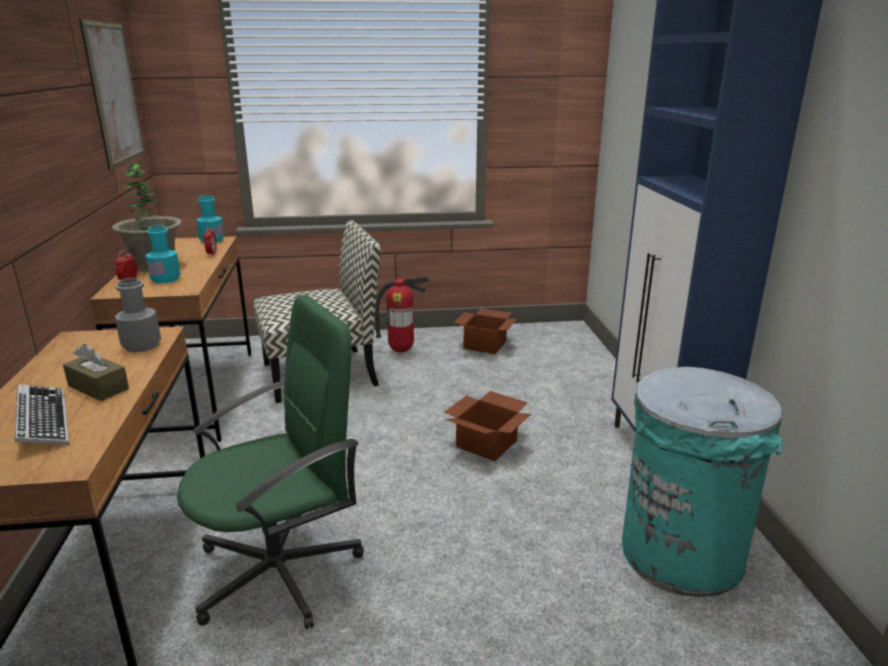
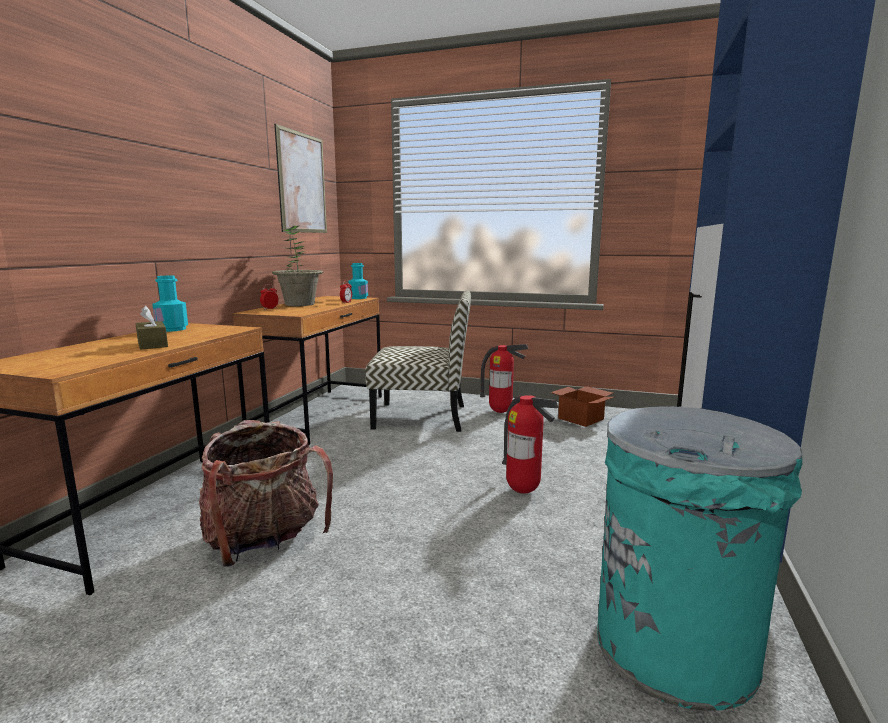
camera: 25 degrees right, 10 degrees down
keyboard [14,384,69,445] -> none
grey bottle [114,278,161,352] -> none
turquoise bottle [146,226,181,284] -> turquoise bottle moved to [152,276,188,332]
green office chair [177,295,364,629] -> backpack [199,420,333,567]
cardboard box [445,391,531,461] -> fire extinguisher [502,395,559,494]

